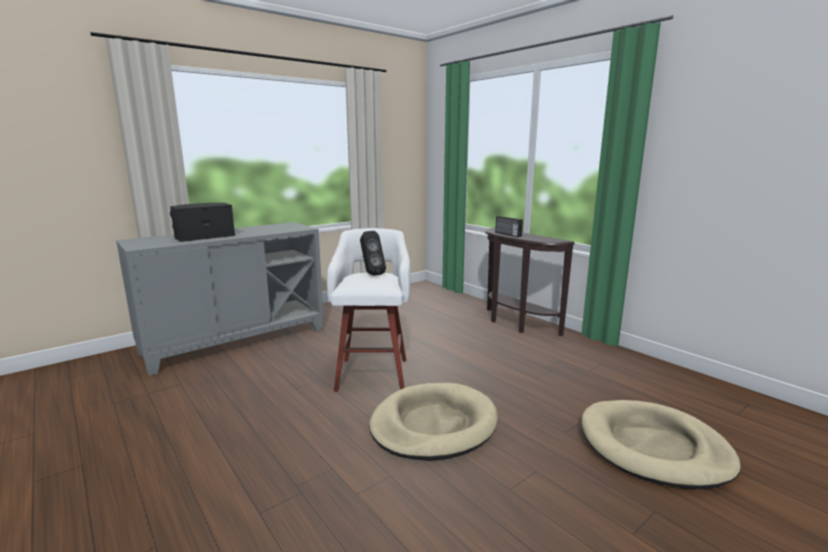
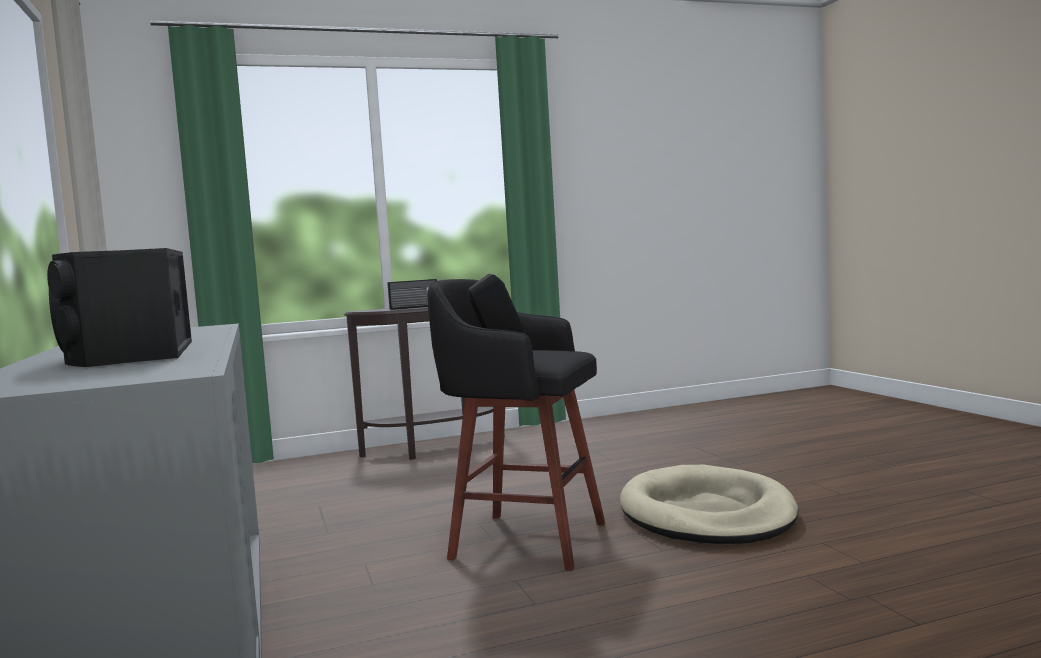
camera: 70 degrees left, 10 degrees down
white stool [327,228,410,392] -> black stool [427,279,605,571]
beige dog bed [581,400,741,489] -> none

